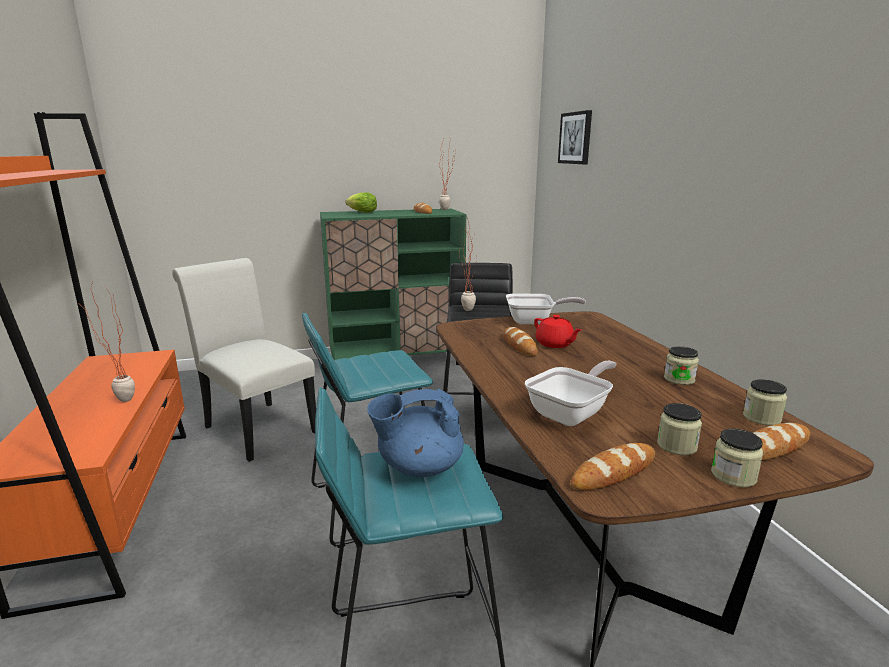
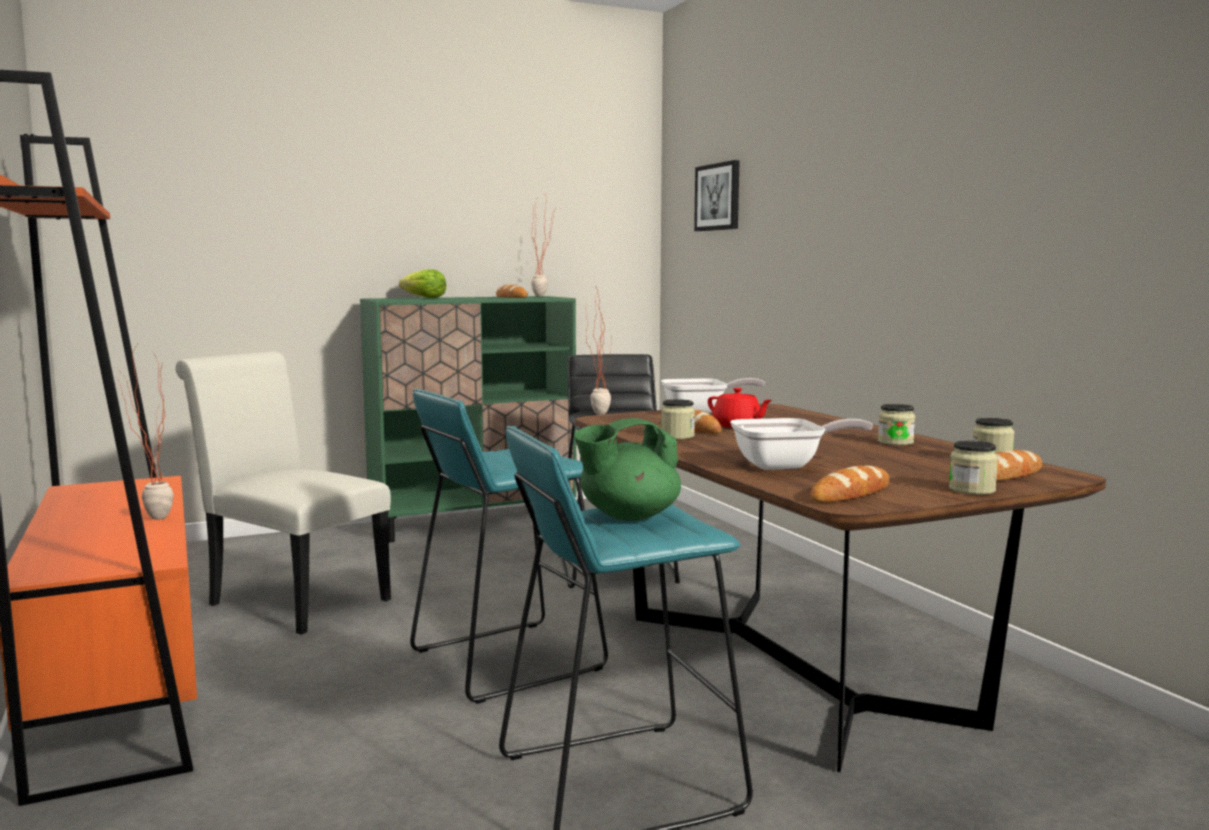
camera: 10 degrees left, 10 degrees down
blue teapot [367,389,464,477] -> green teapot [574,418,681,521]
frying pan [524,361,617,426] -> frying pan turned 45 degrees clockwise [730,418,873,470]
jar [657,403,702,455] -> jar moved to [661,399,695,439]

